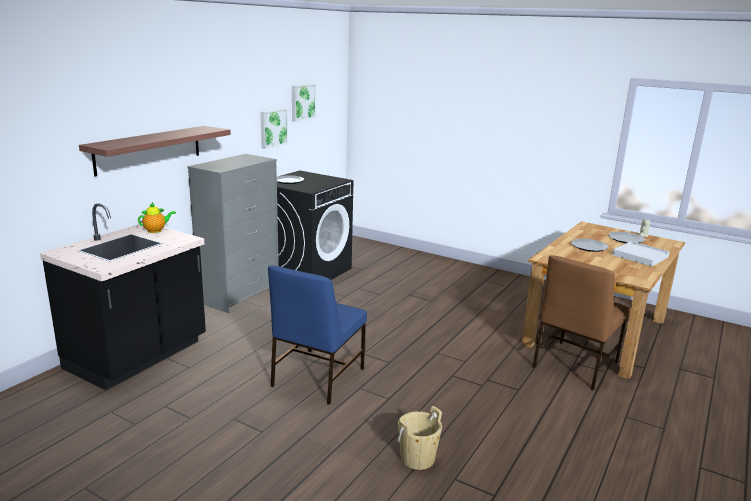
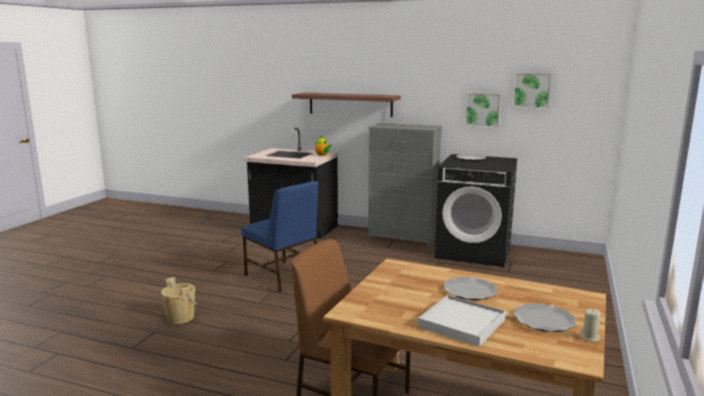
camera: 80 degrees right, 5 degrees down
blue chair [268,266,367,405] -> blue chair turned 150 degrees counterclockwise [241,181,318,292]

